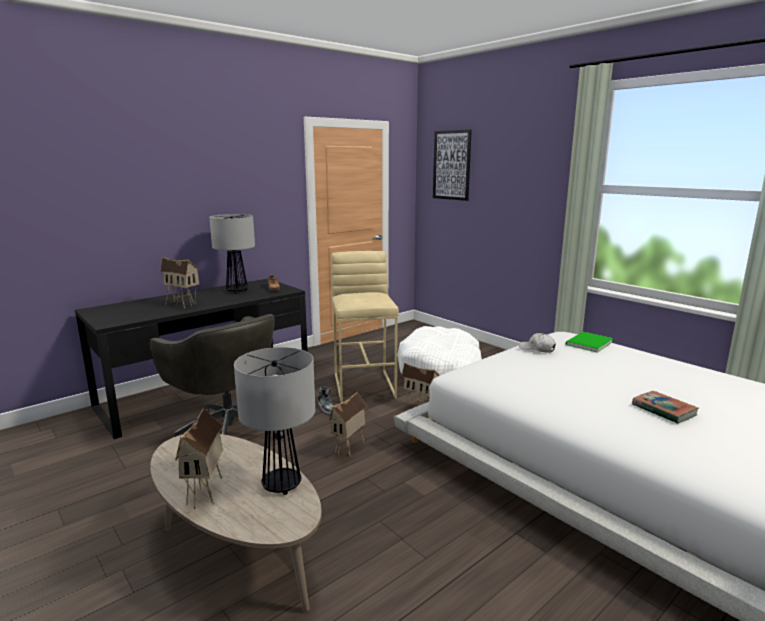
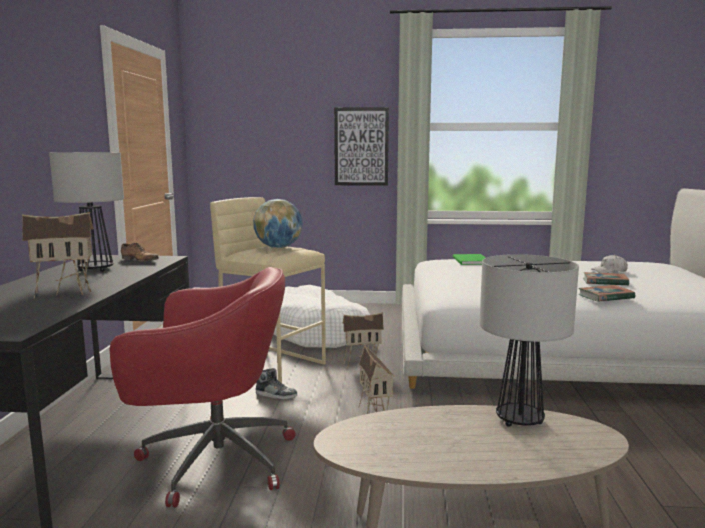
camera: 45 degrees left, 5 degrees down
grey office chair [149,314,283,440] -> red office chair [110,267,296,508]
toy house [175,407,223,509] -> none
picture [433,129,472,201] -> picture moved to [334,107,389,186]
white cap [519,333,556,353] -> white cap moved to [591,255,628,273]
none -> globe [253,199,302,248]
none -> book [579,285,635,302]

